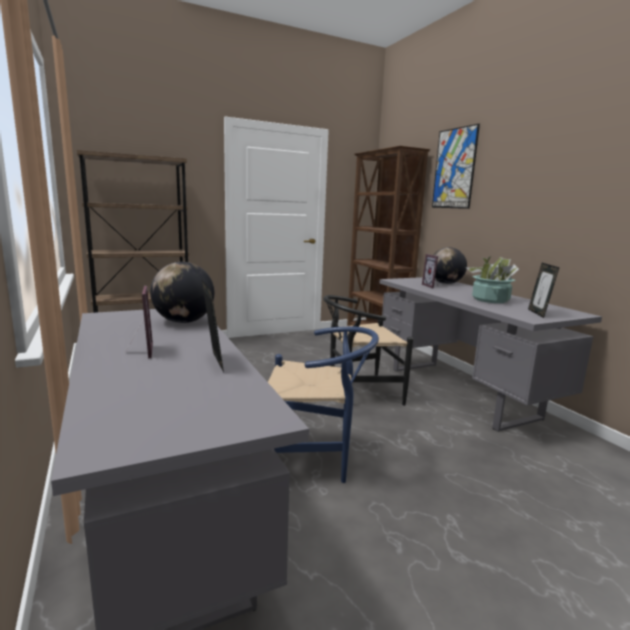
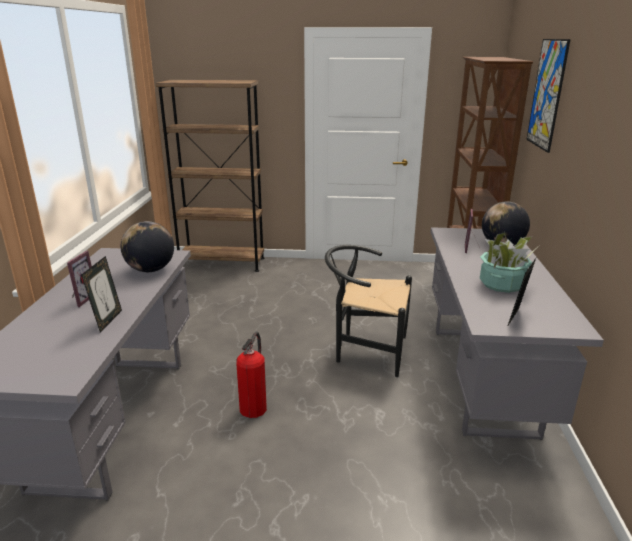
camera: 30 degrees right, 10 degrees up
blue chair [268,326,379,483] -> fire extinguisher [236,331,267,418]

